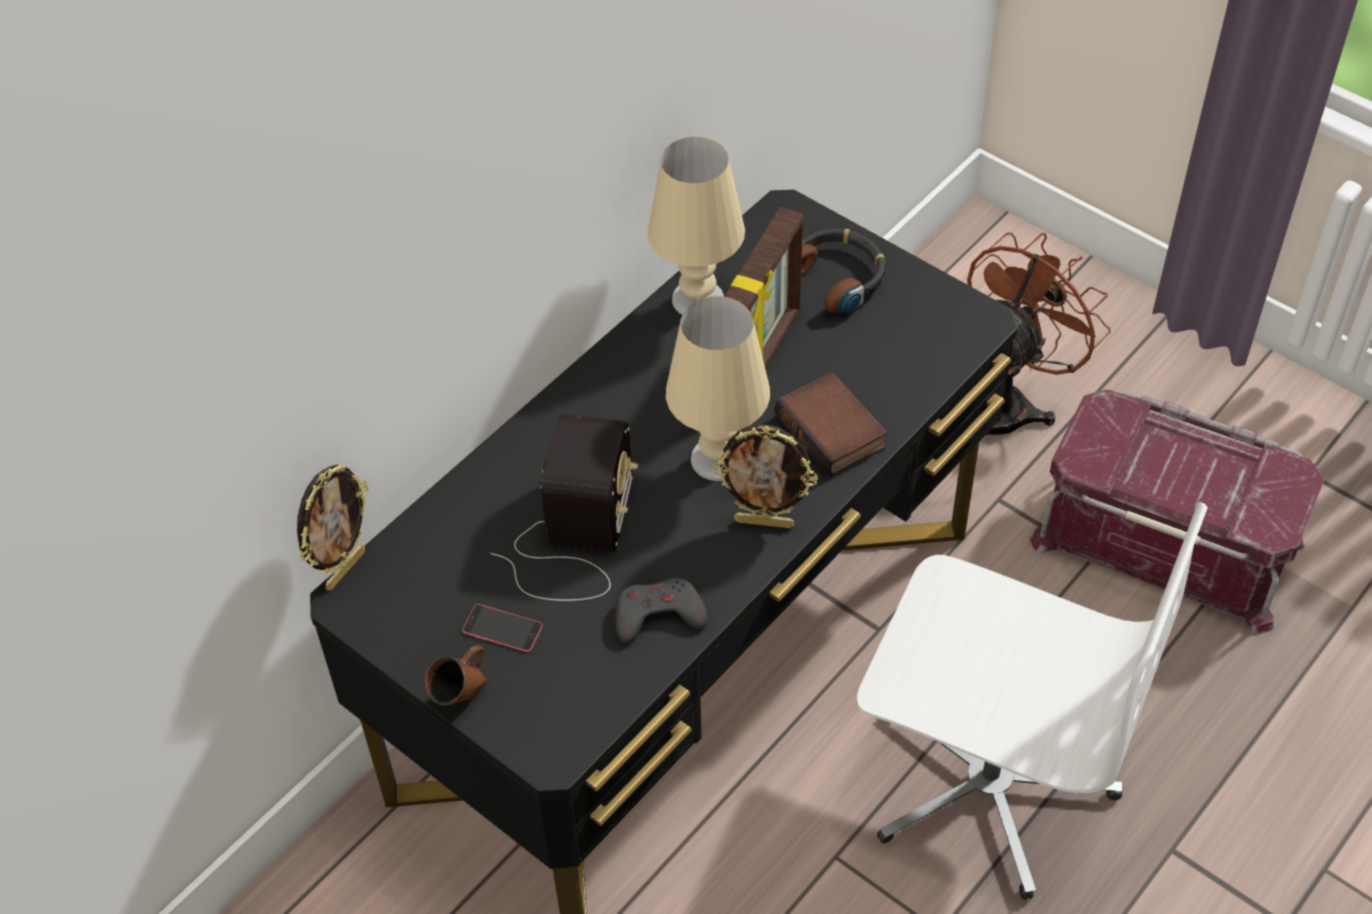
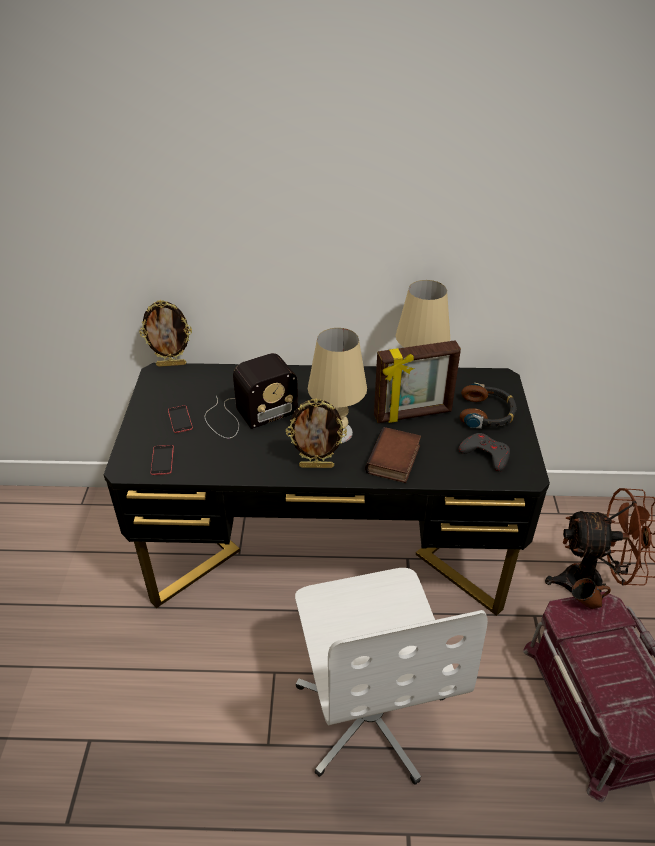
camera: 50 degrees right, 10 degrees down
brown mug [424,645,487,705] -> brown mug moved to [572,578,611,609]
grey game controller [615,577,708,643] -> grey game controller moved to [458,433,510,472]
picture frame [713,425,818,528] -> picture frame turned 60 degrees counterclockwise [286,398,347,468]
none -> phone [151,445,174,475]

